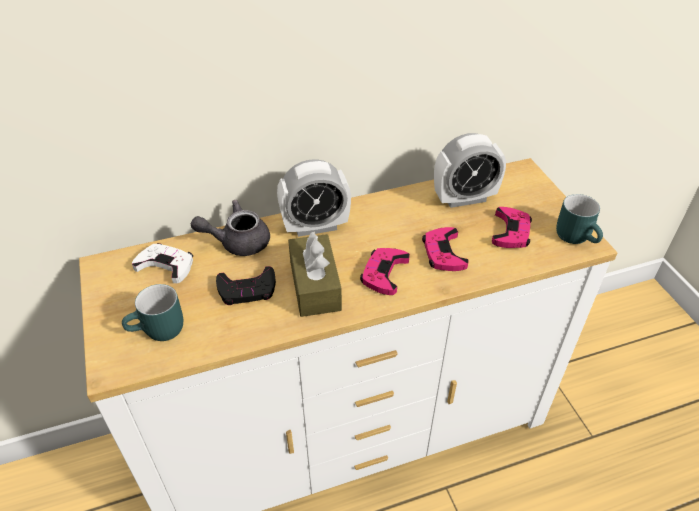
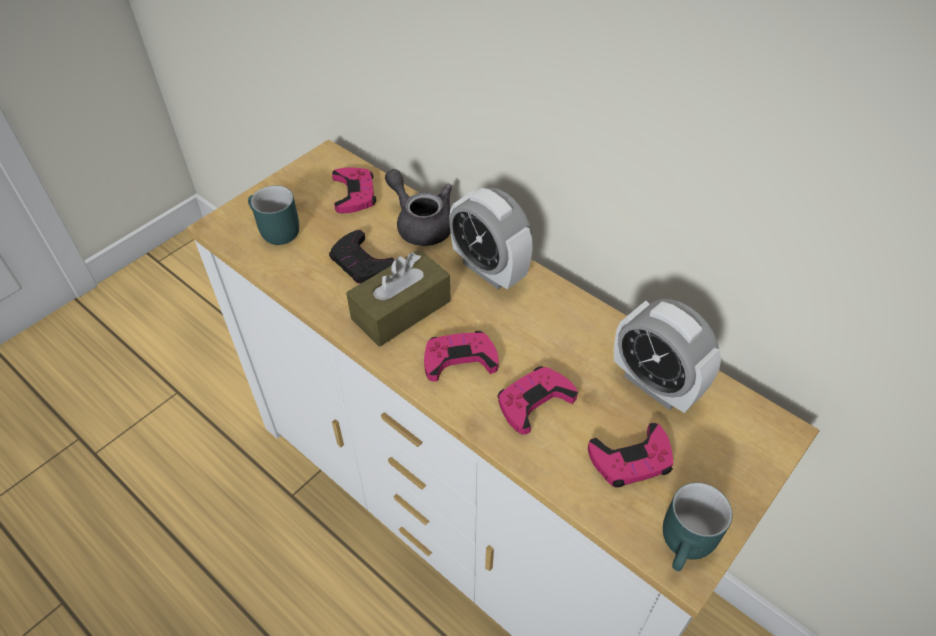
camera: 60 degrees right, 5 degrees up
white game controller [132,243,193,283] -> pink game controller [332,167,376,213]

